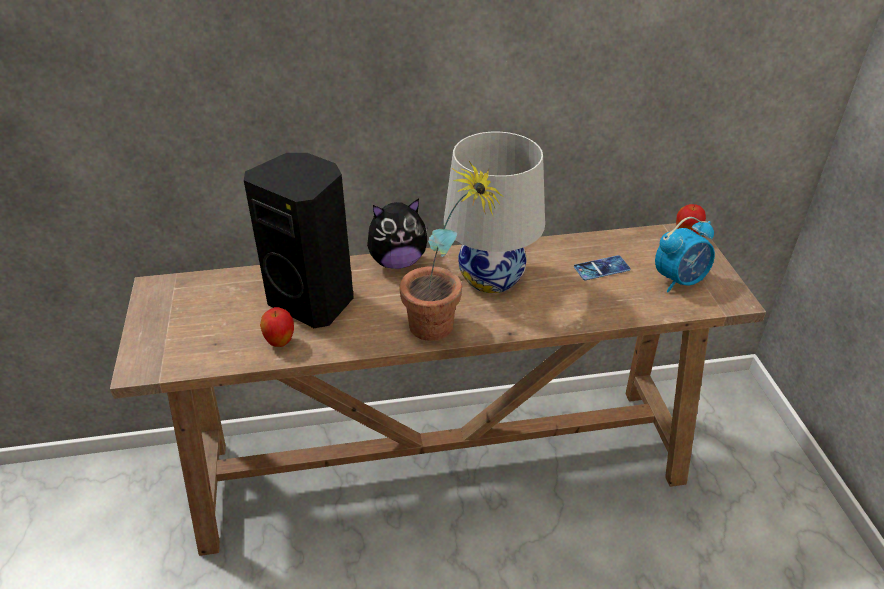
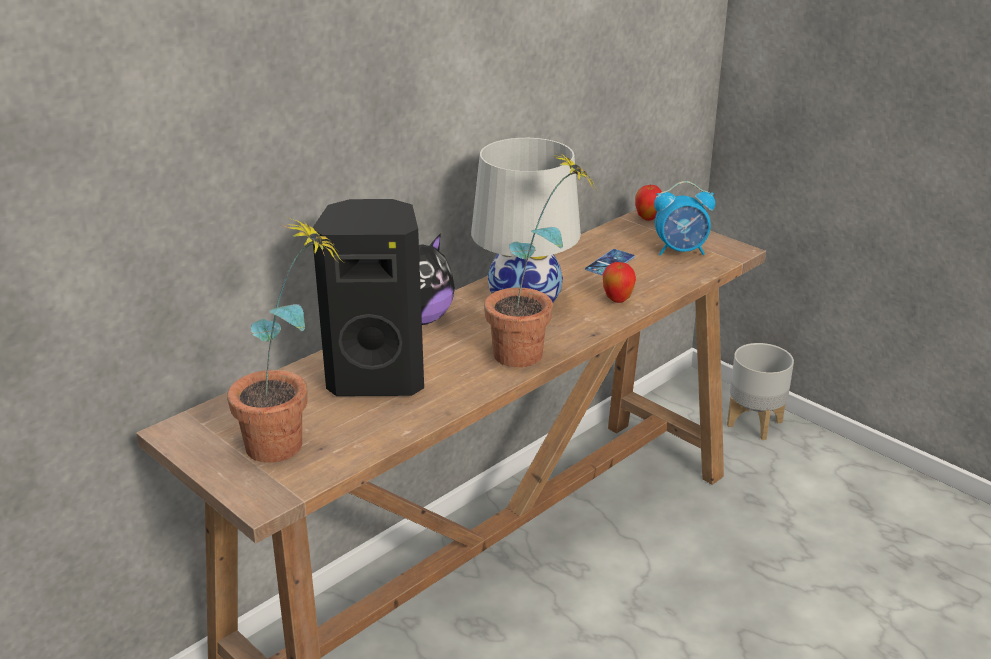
camera: 35 degrees left, 10 degrees down
apple [260,307,294,347] -> apple moved to [603,262,636,303]
alarm clock [655,217,715,292] -> alarm clock turned 60 degrees clockwise [654,181,715,256]
none -> potted plant [227,216,343,463]
none -> grey planter [727,343,794,440]

